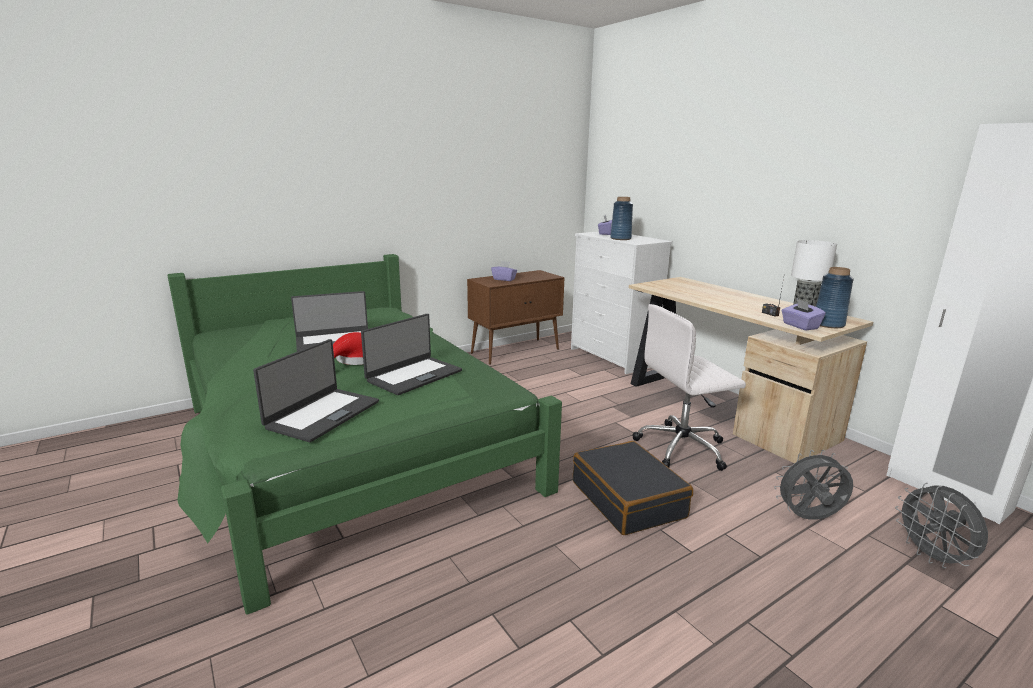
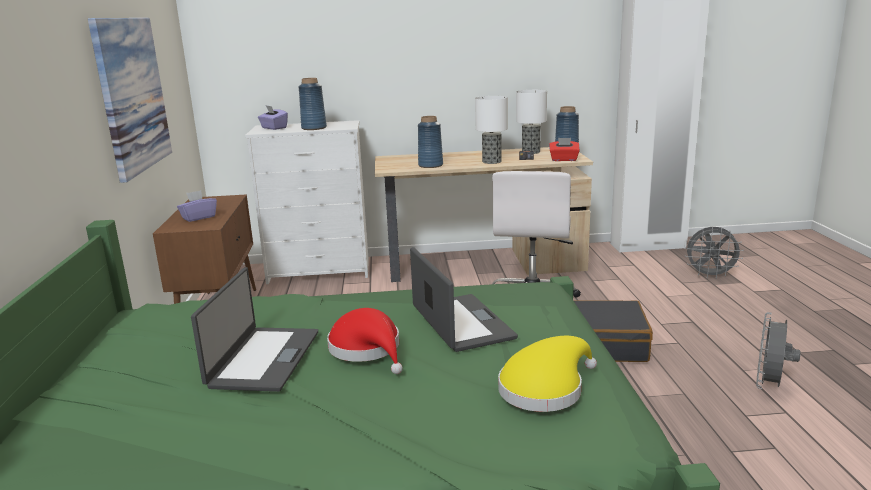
camera: 60 degrees left, 0 degrees up
laptop [253,339,379,442] -> yellow hat [498,336,597,412]
grey fan [774,450,853,520] -> grey fan moved to [756,312,801,389]
purple tissue box [782,299,826,330] -> red tissue box [549,138,580,161]
none -> picture [88,18,172,183]
none -> blue vase [418,116,443,168]
none -> table lamp [475,96,508,164]

